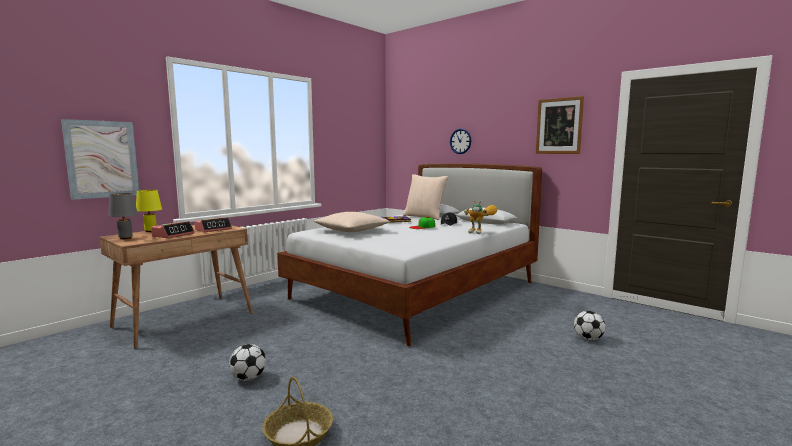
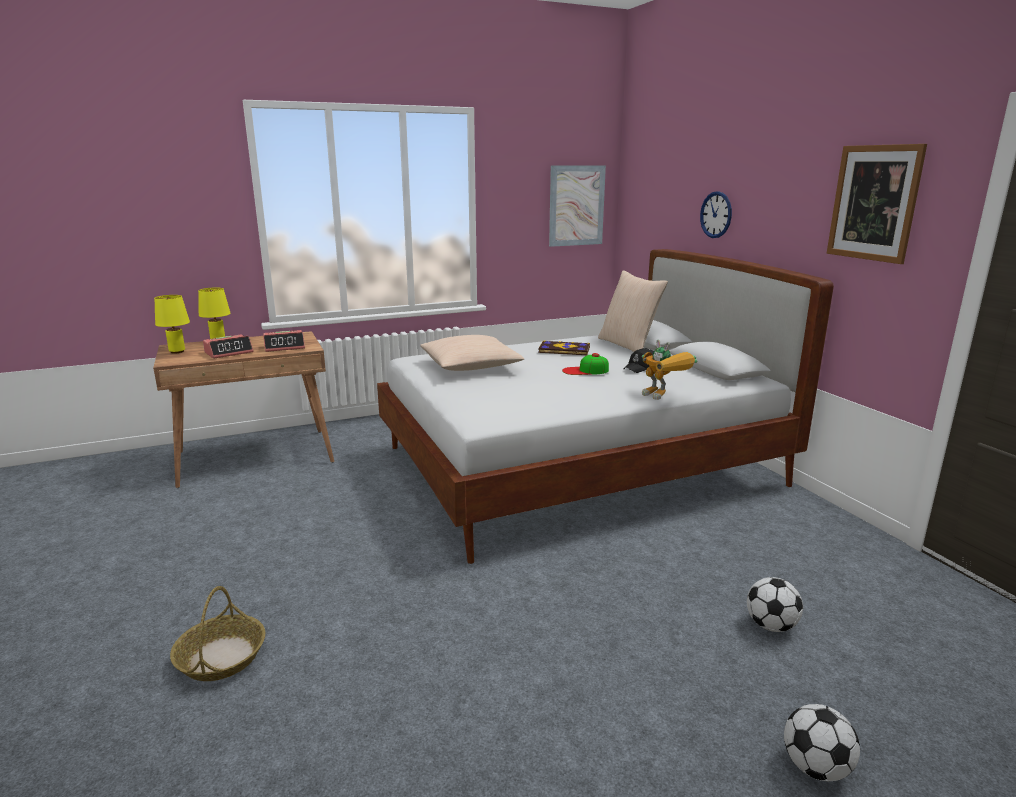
camera: 25 degrees right, 10 degrees up
picture [61,119,139,200] -> picture moved to [549,166,606,247]
grey table lamp [108,193,138,239] -> yellow table lamp [154,295,190,354]
football [229,344,266,381] -> football moved to [784,704,860,781]

